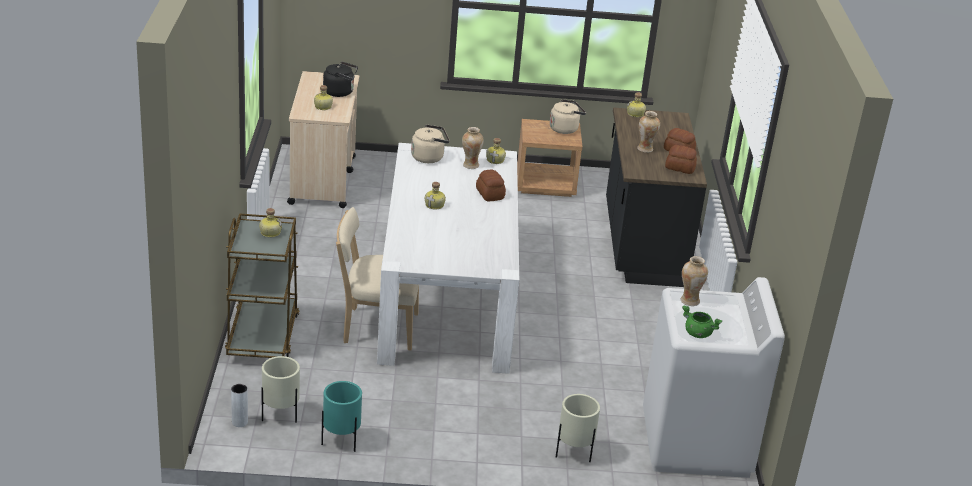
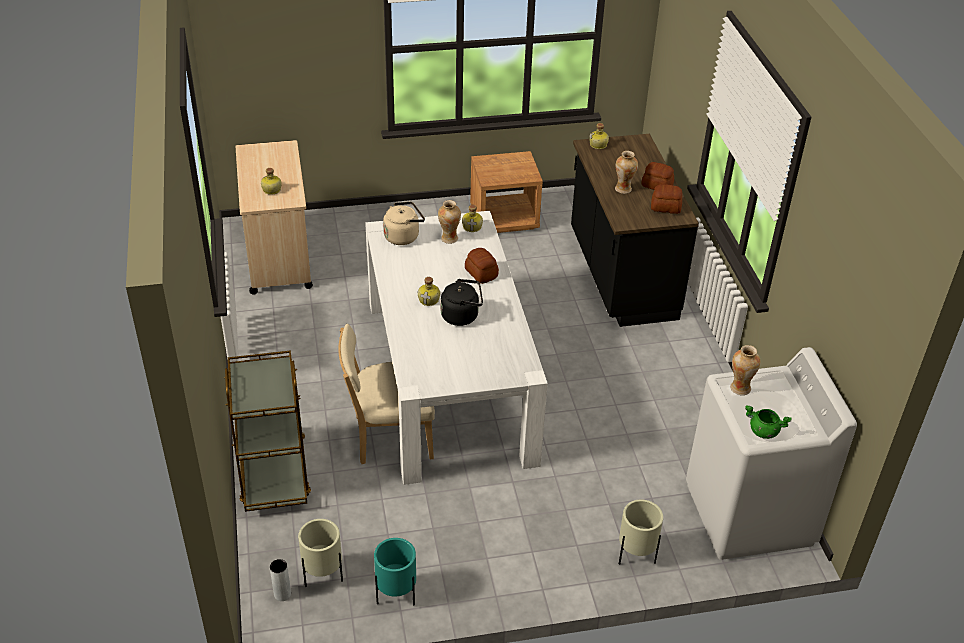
camera: 10 degrees left, 10 degrees up
bottle [259,208,282,238] -> none
black kettle [323,61,358,97] -> black kettle moved to [440,279,483,326]
beige kettle [550,99,586,134] -> none

